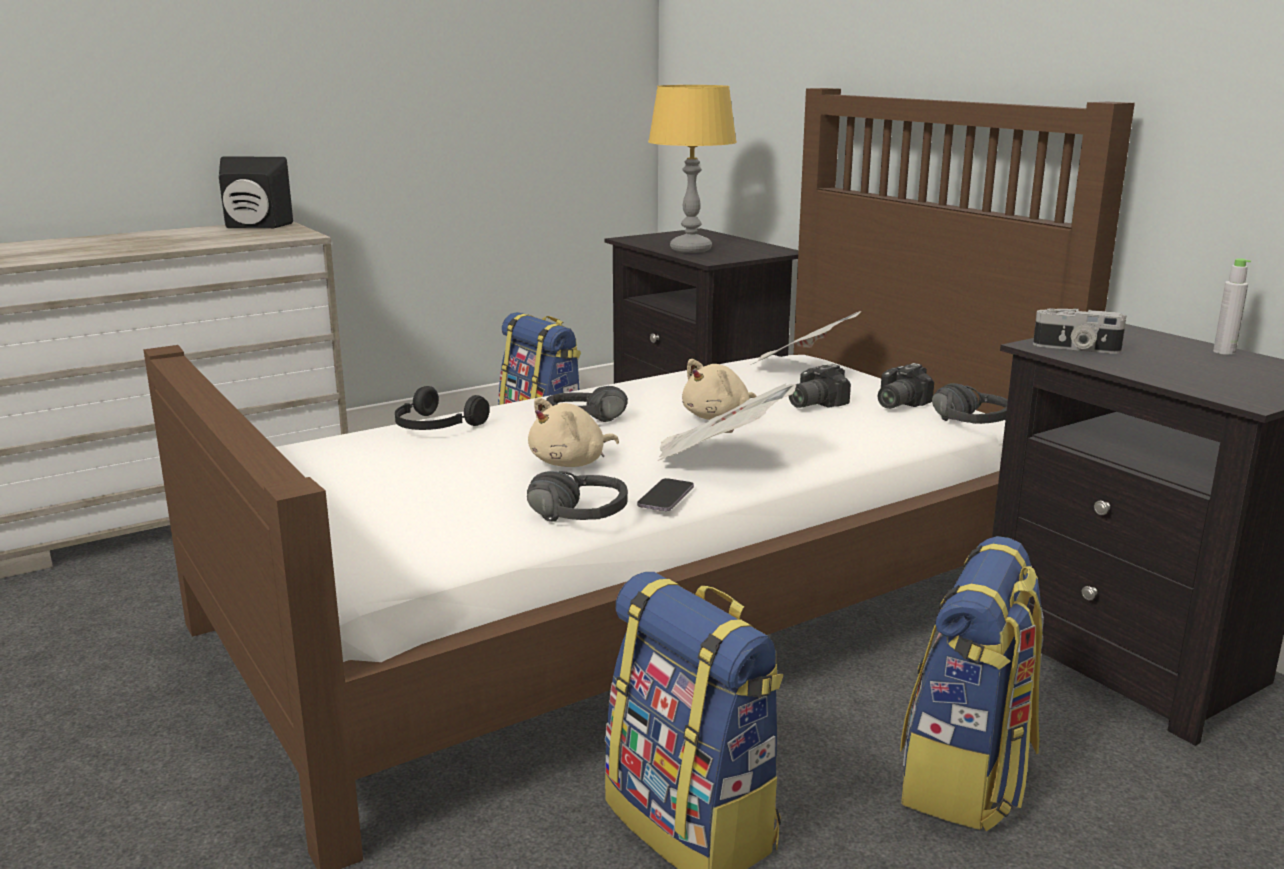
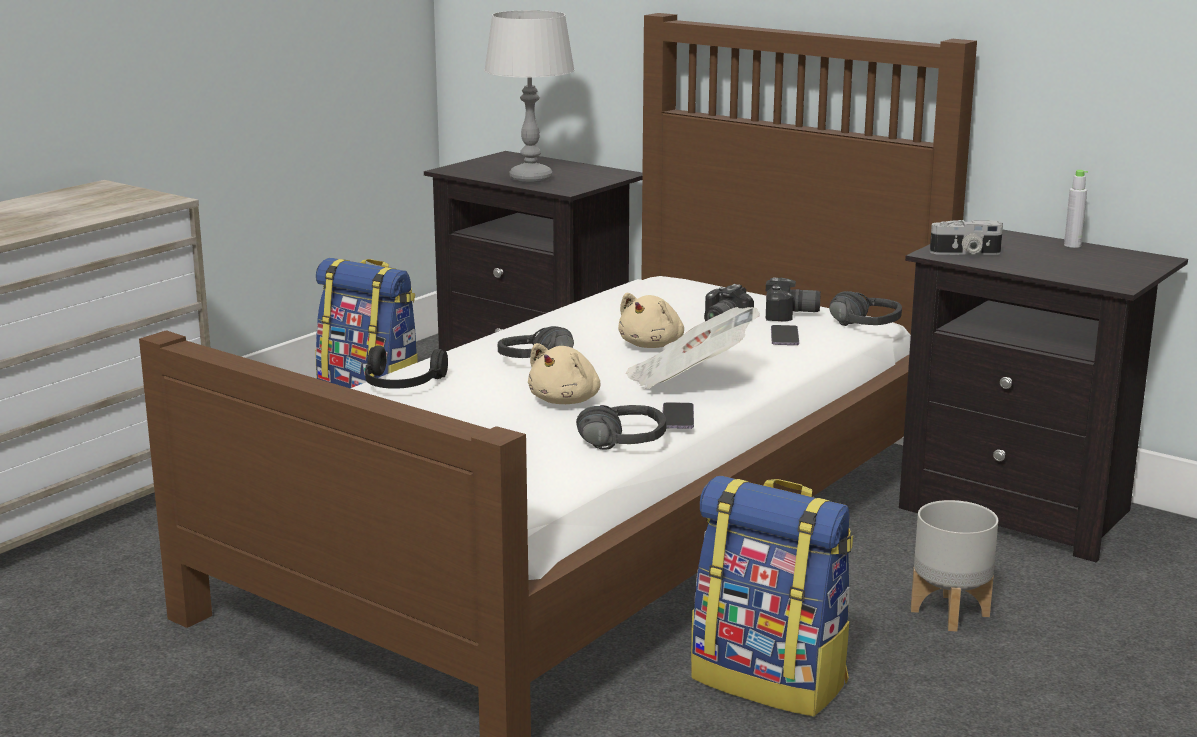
camera: 20 degrees left, 0 degrees up
black speaker [219,157,293,228] -> none
yellow table lamp [648,85,737,253] -> grey table lamp [484,10,575,183]
newspaper [750,311,861,365] -> none
camera [878,363,934,409] -> camera turned 105 degrees counterclockwise [766,278,821,321]
backpack [900,536,1044,831] -> grey planter [911,500,998,632]
none -> phone [771,325,799,345]

